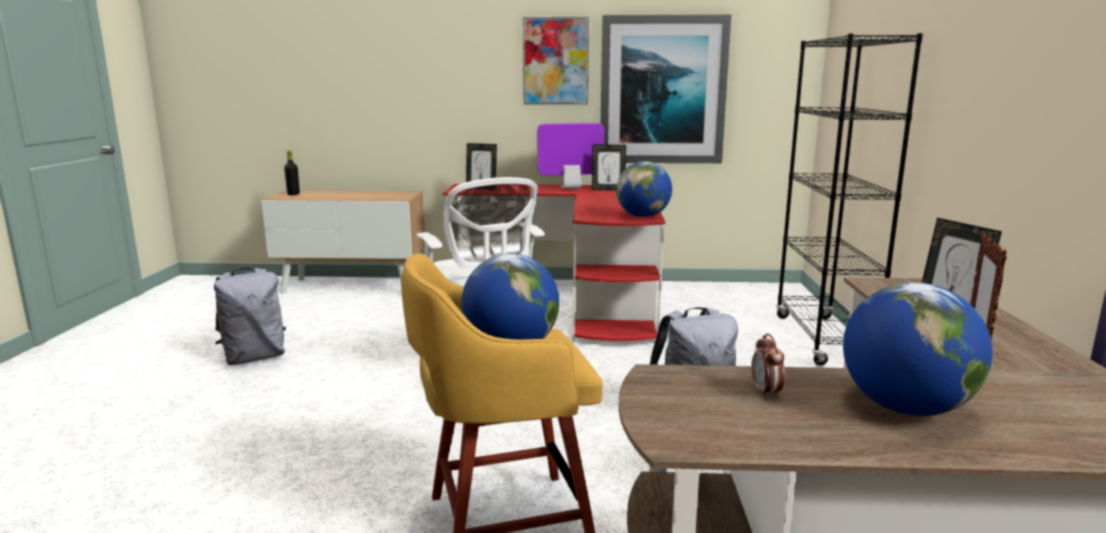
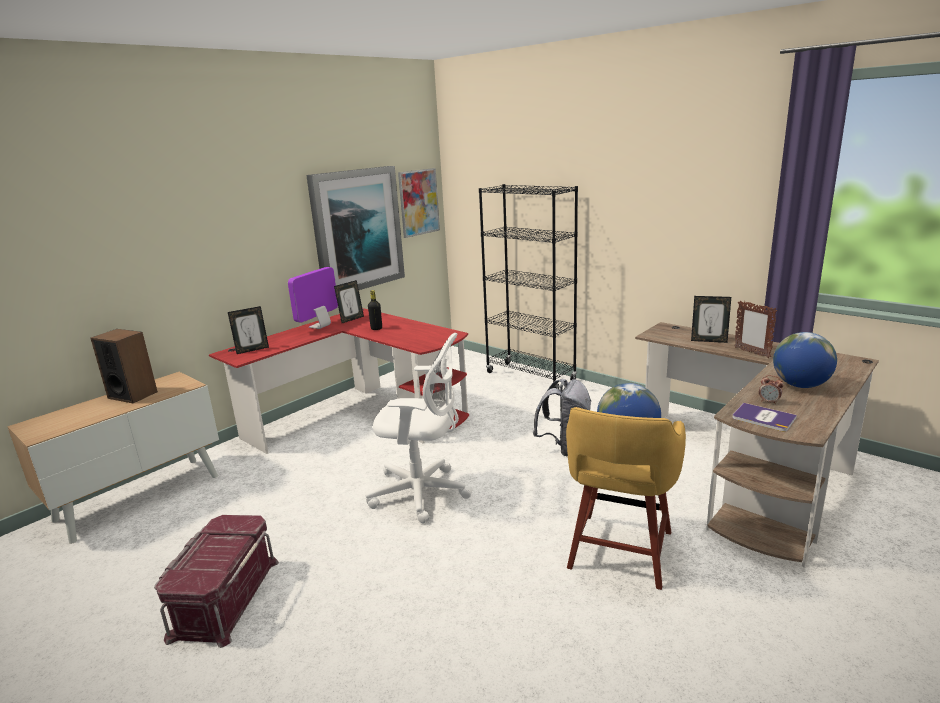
camera: 50 degrees left, 5 degrees up
grey backpack [214,268,286,365] -> red storage box [154,515,279,648]
black bottle [284,151,300,195] -> black bottle moved to [368,290,382,330]
picture [523,17,589,105] -> picture moved to [398,168,440,238]
globe [616,161,672,217] -> none
none -> speaker [91,329,158,403]
none -> book [732,403,797,432]

